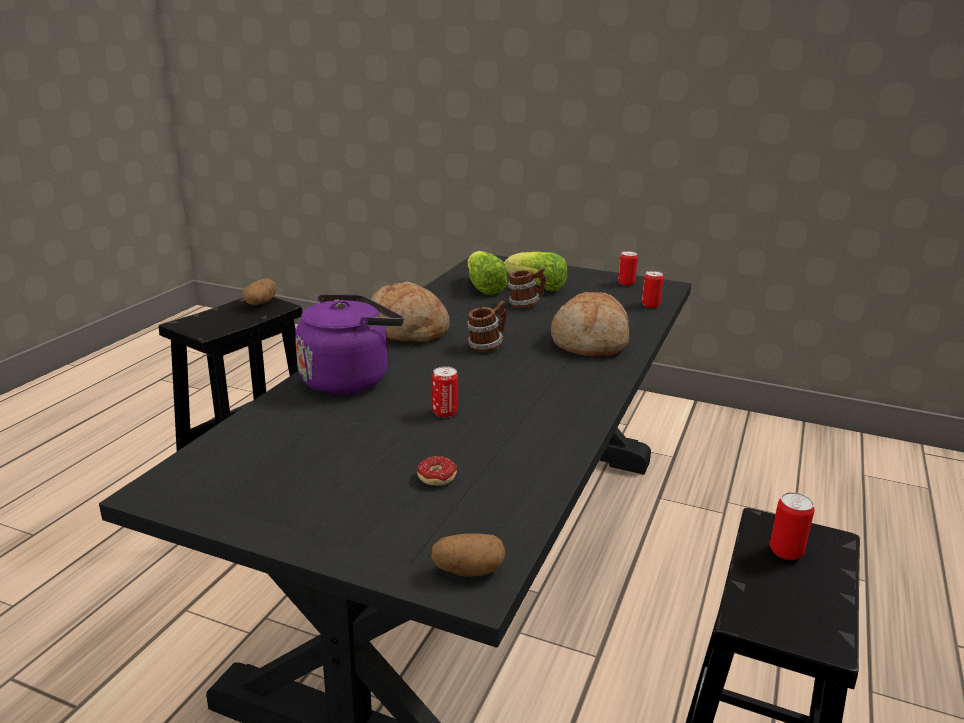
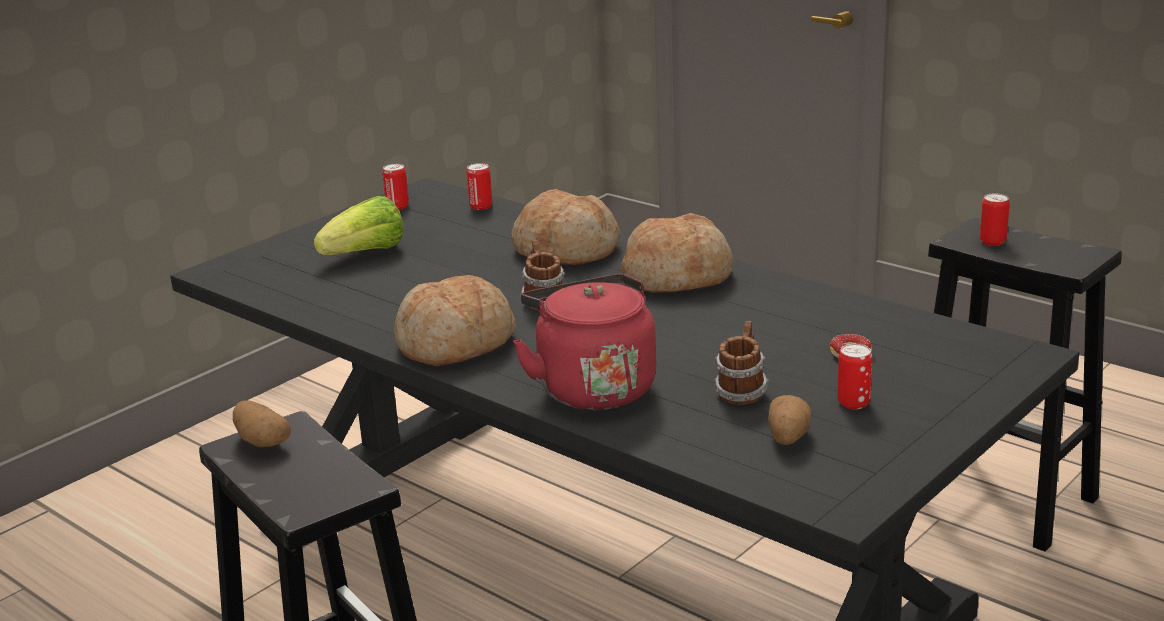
camera: 70 degrees left, 0 degrees up
purple kettle [295,294,404,395] -> red kettle [513,274,656,410]
potato [431,533,505,577] -> potato moved to [768,395,811,445]
can [432,366,458,418] -> can moved to [837,344,872,410]
lettuce [468,251,507,295] -> none
mug [508,267,546,308] -> mug moved to [715,321,769,405]
none -> bread [621,213,734,293]

